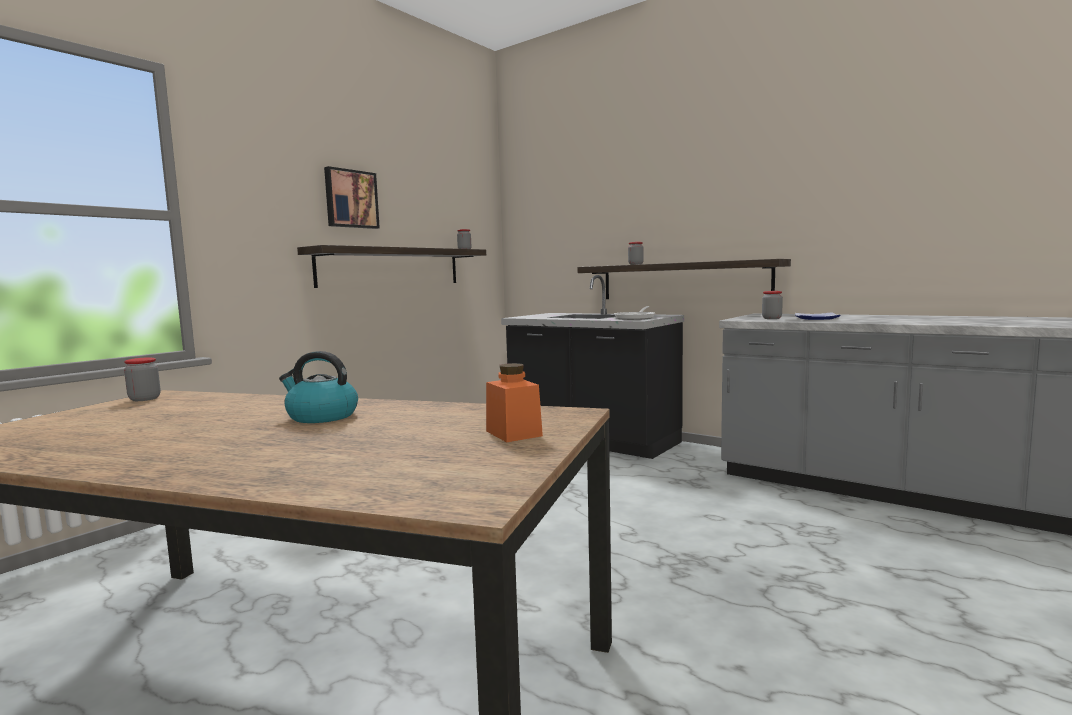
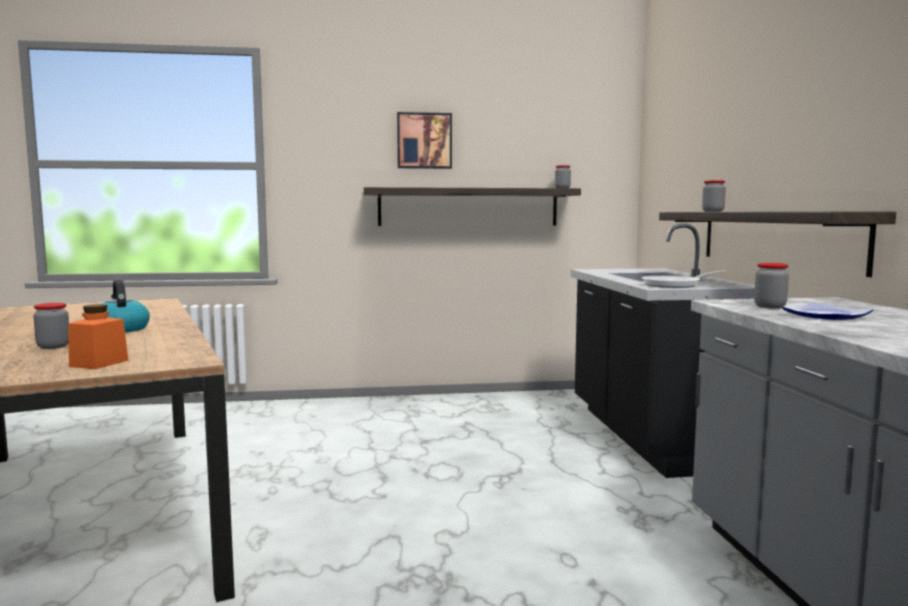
camera: 45 degrees right, 0 degrees up
jar [124,358,161,401] -> jar moved to [33,303,69,349]

